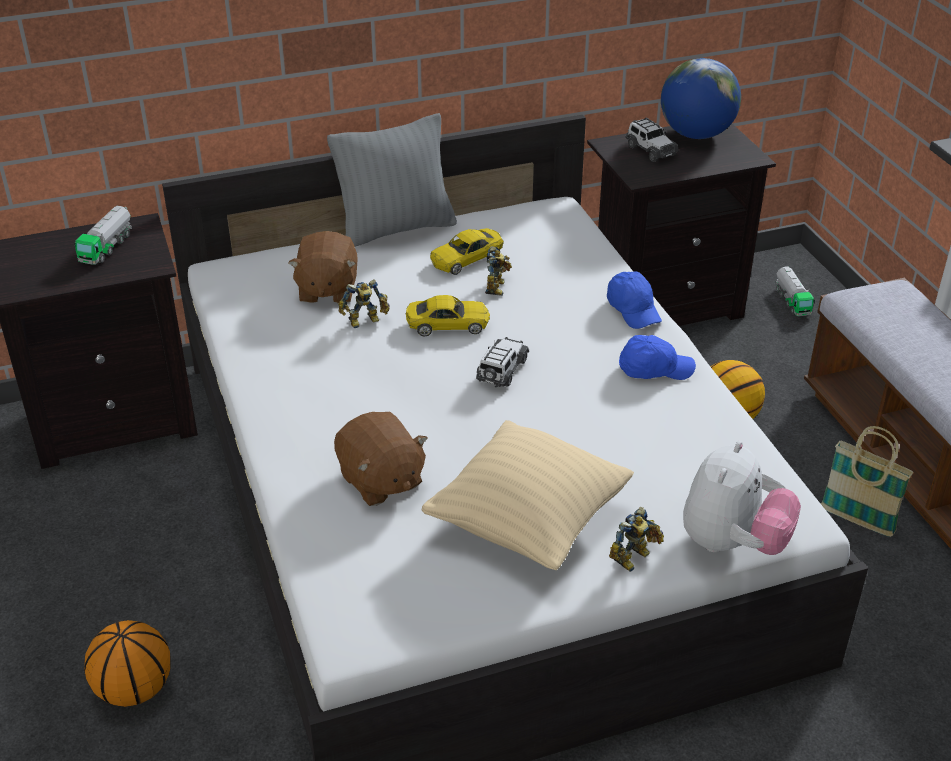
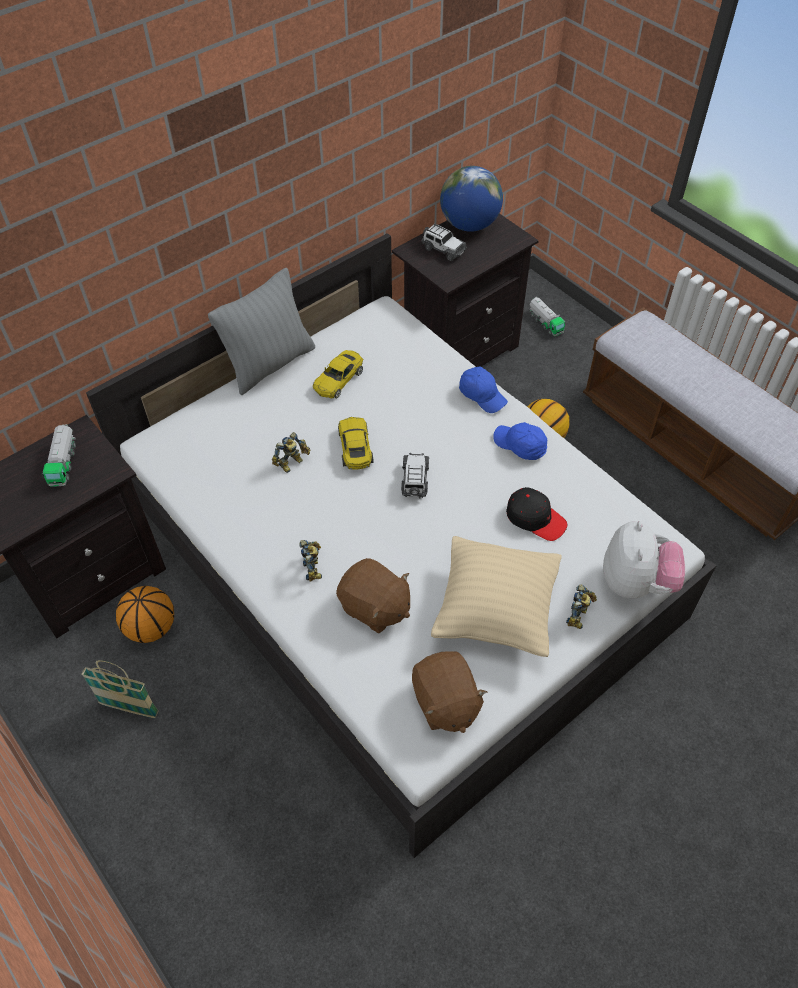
camera: 20 degrees left, 15 degrees up
basketball [84,620,171,707] -> basketball moved to [116,586,174,643]
brown plush toy [288,231,358,304] -> brown plush toy moved to [412,651,487,733]
yellow toy car [406,295,490,337] -> yellow toy car turned 75 degrees counterclockwise [338,417,374,470]
toy robot [485,246,512,296] -> toy robot moved to [299,540,322,581]
blue cap [619,335,696,380] -> blue cap turned 120 degrees counterclockwise [493,422,547,460]
basket [821,426,913,537] -> basket moved to [81,660,159,718]
none -> black cap [506,487,567,541]

